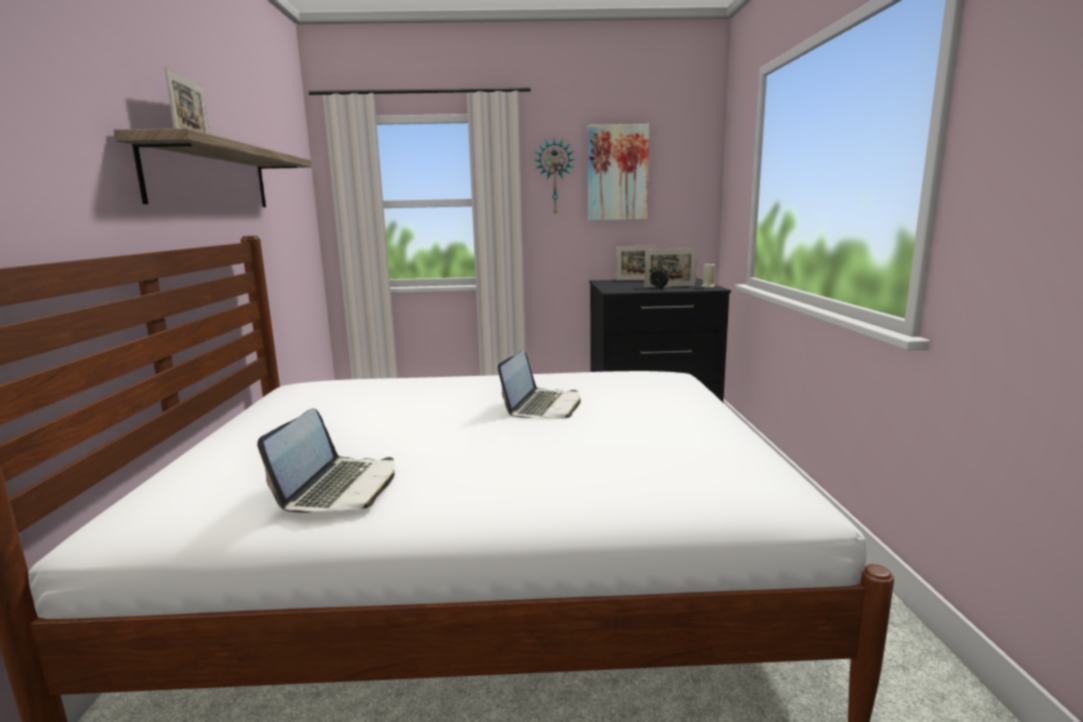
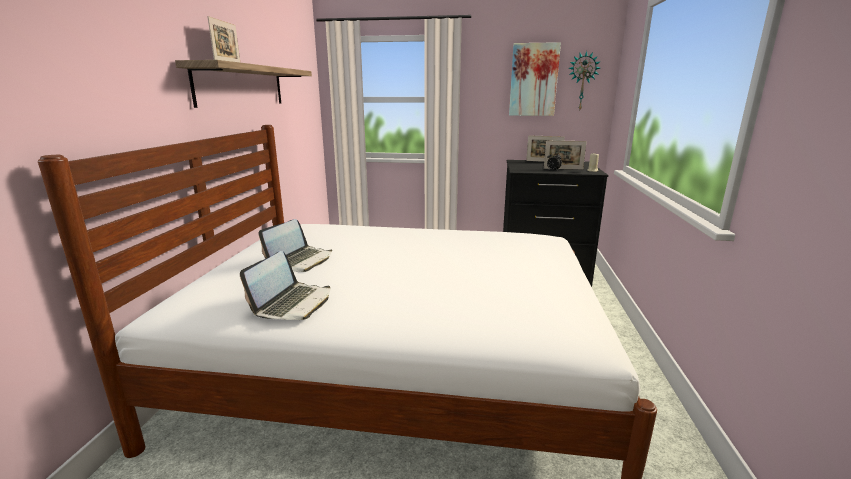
camera: 10 degrees right, 5 degrees up
laptop [498,350,581,418] -> laptop moved to [258,219,332,272]
wall clock [535,137,575,216] -> wall clock moved to [569,51,601,109]

